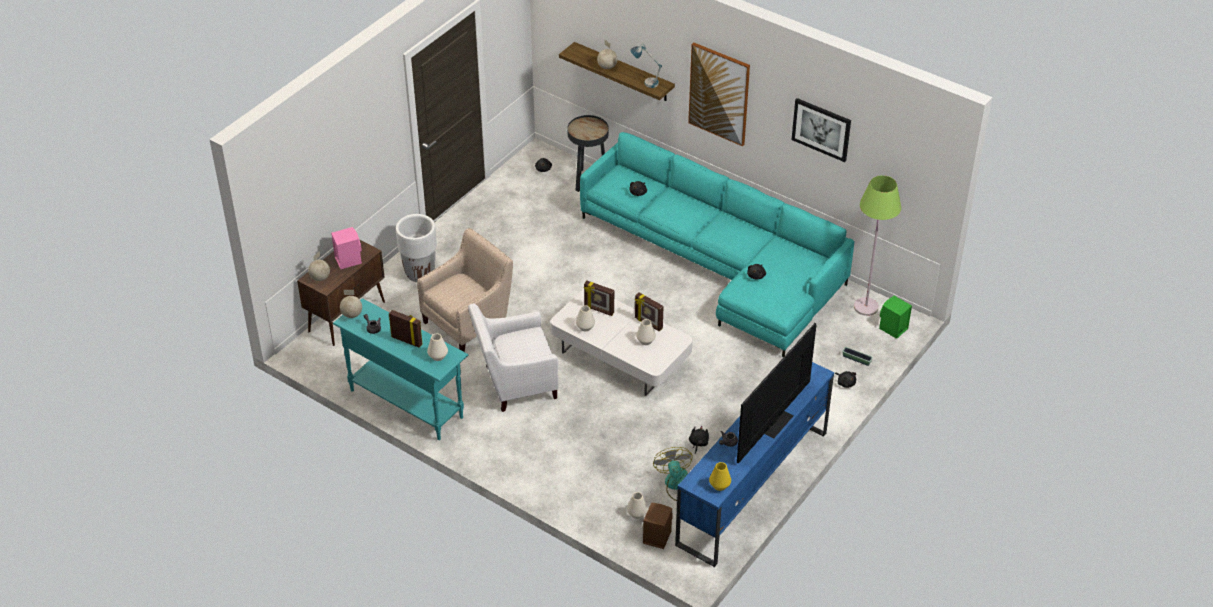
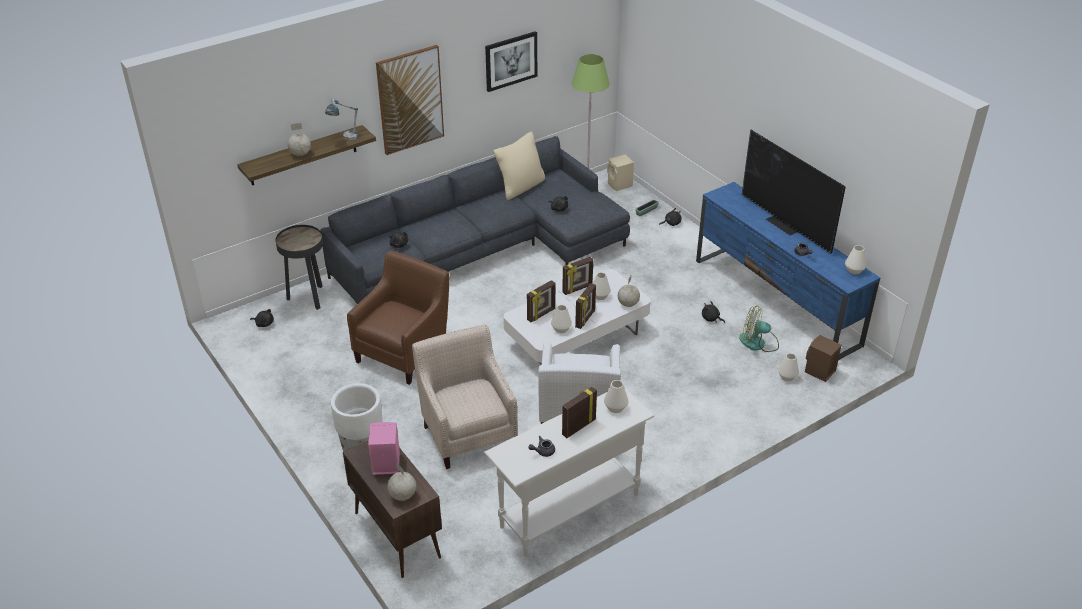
camera: 70 degrees left, 5 degrees down
turquoise console table [333,298,468,440] -> white console table [484,389,654,557]
globe [340,290,362,318] -> globe moved to [618,276,640,307]
turquoise sofa [580,132,854,357] -> grey sofa [320,136,630,304]
yellow vase [709,462,731,491] -> white vase [845,245,866,274]
green speaker [879,296,912,339] -> beige speaker [607,155,634,191]
none -> brown armchair [347,251,449,385]
none -> beige pillow [493,132,545,200]
none -> picture frame [575,283,596,329]

